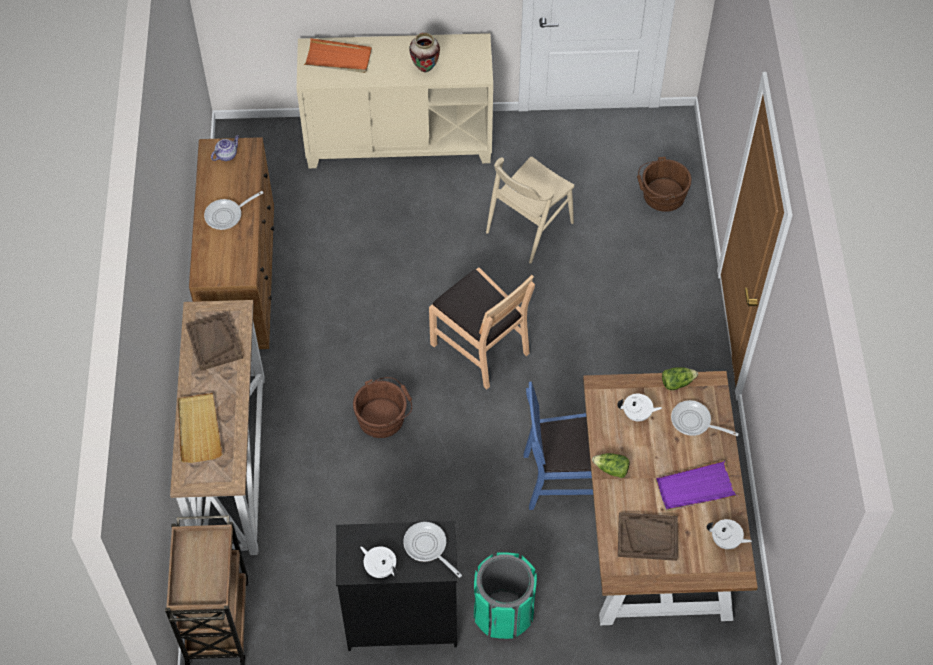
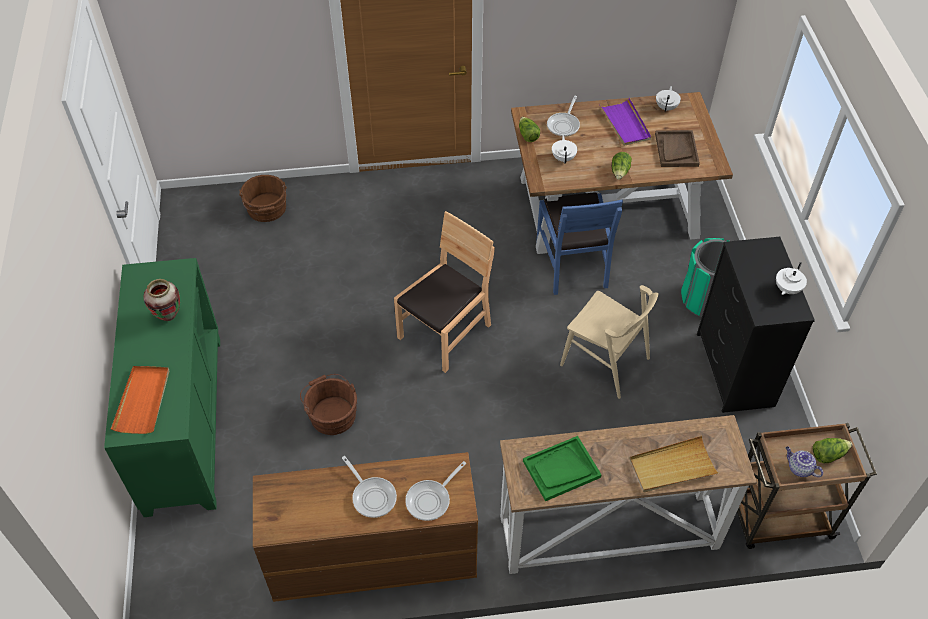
camera: 95 degrees left, 5 degrees down
brown tray [186,311,243,371] -> green tray [523,436,602,501]
teapot [211,135,239,161] -> teapot moved to [785,446,823,477]
beige cabinet [297,33,493,168] -> green cabinet [104,258,220,517]
brown bucket [353,377,412,438] -> brown bucket moved to [300,374,357,435]
frying pan [403,522,462,578] -> frying pan moved to [405,461,466,521]
beige chair [486,157,574,264] -> beige chair moved to [560,285,659,399]
none -> lettuce [813,438,852,463]

